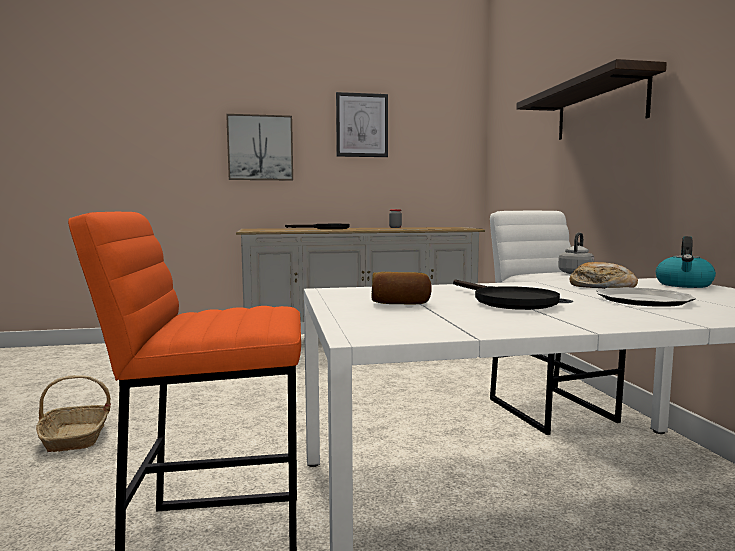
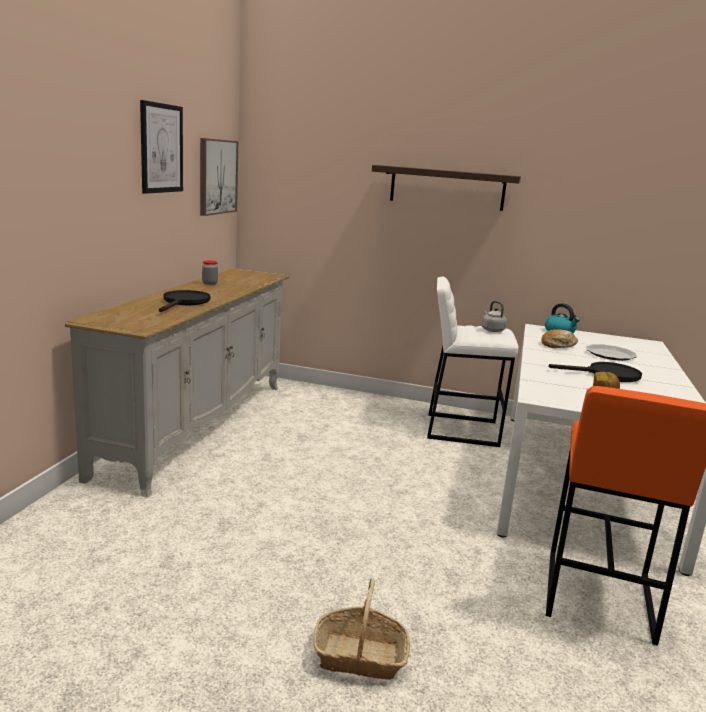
camera: 65 degrees left, 10 degrees up
picture [226,114,293,180] -> picture moved to [200,138,238,216]

